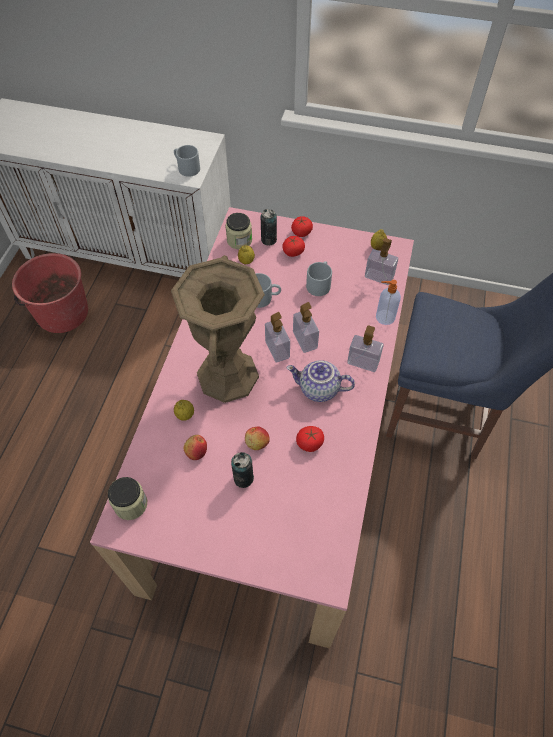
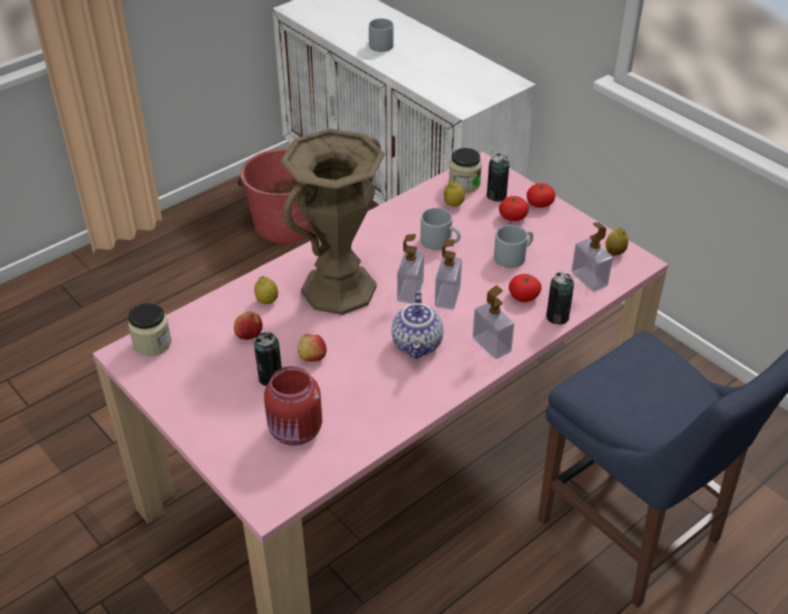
camera: 35 degrees right, 15 degrees down
grey mug [174,145,200,177] -> grey mug moved to [369,18,394,52]
teapot [286,360,355,402] -> teapot turned 135 degrees counterclockwise [392,291,443,359]
tomato [296,426,324,452] -> tomato moved to [509,274,542,302]
soap dispenser [376,280,401,325] -> can [546,272,574,325]
none -> red jar [264,366,322,446]

